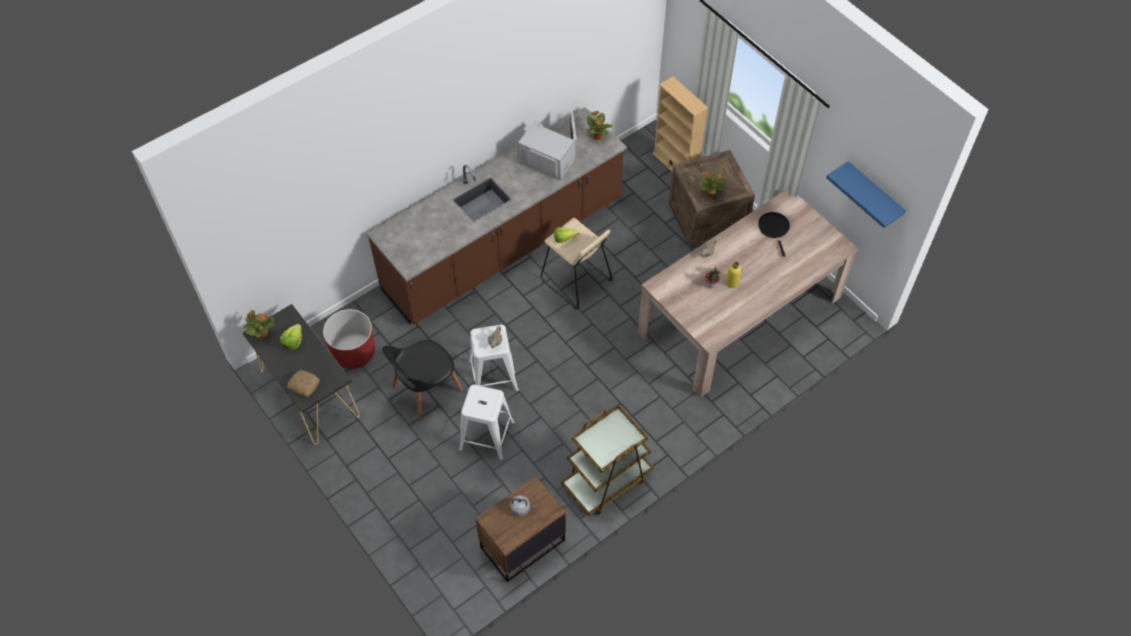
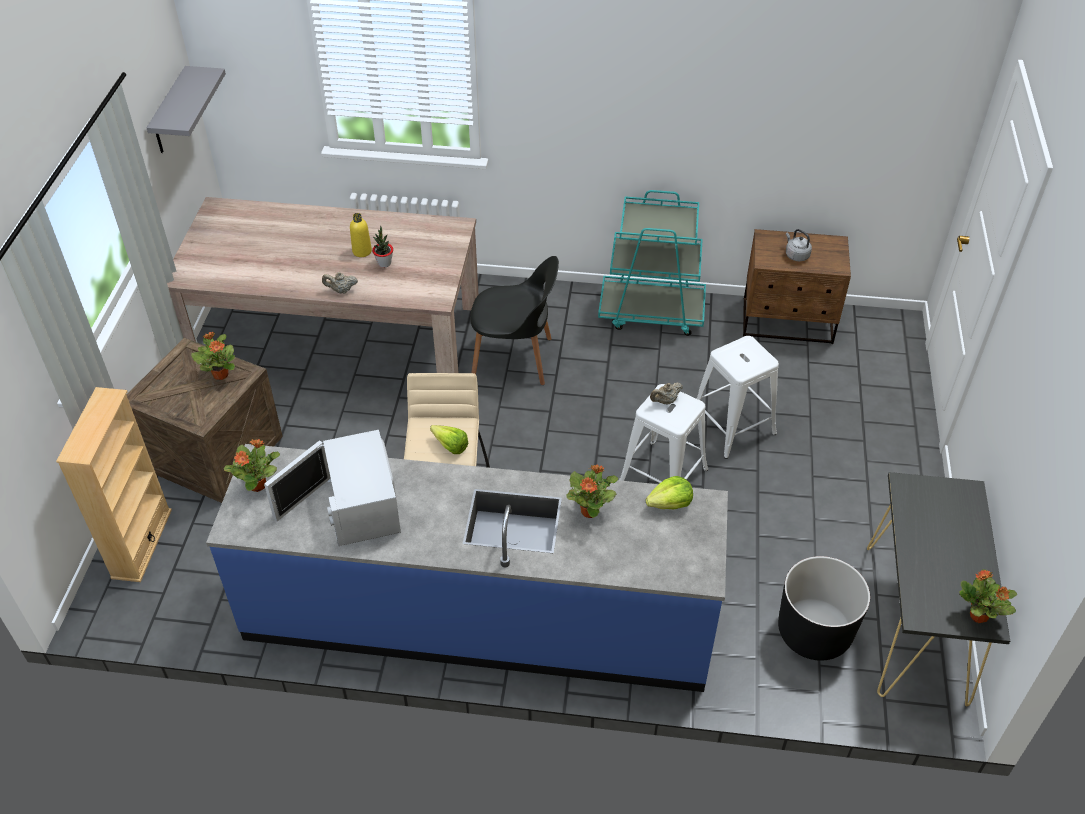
camera: 135 degrees left, 10 degrees down
lettuce [280,324,302,350] -> lettuce moved to [645,476,693,509]
bread [287,370,320,397] -> none
red planter [323,309,375,369] -> black planter [778,556,870,661]
brown counter [367,107,627,324] -> blue counter [206,444,728,692]
black chair [382,340,463,420] -> black chair moved to [470,256,559,385]
brown cart [561,405,653,516] -> turquoise cart [598,190,706,336]
black frying pan [758,212,790,257] -> none
blue shelf [826,161,906,228] -> grey shelf [146,66,226,153]
none -> potted plant [566,464,619,518]

